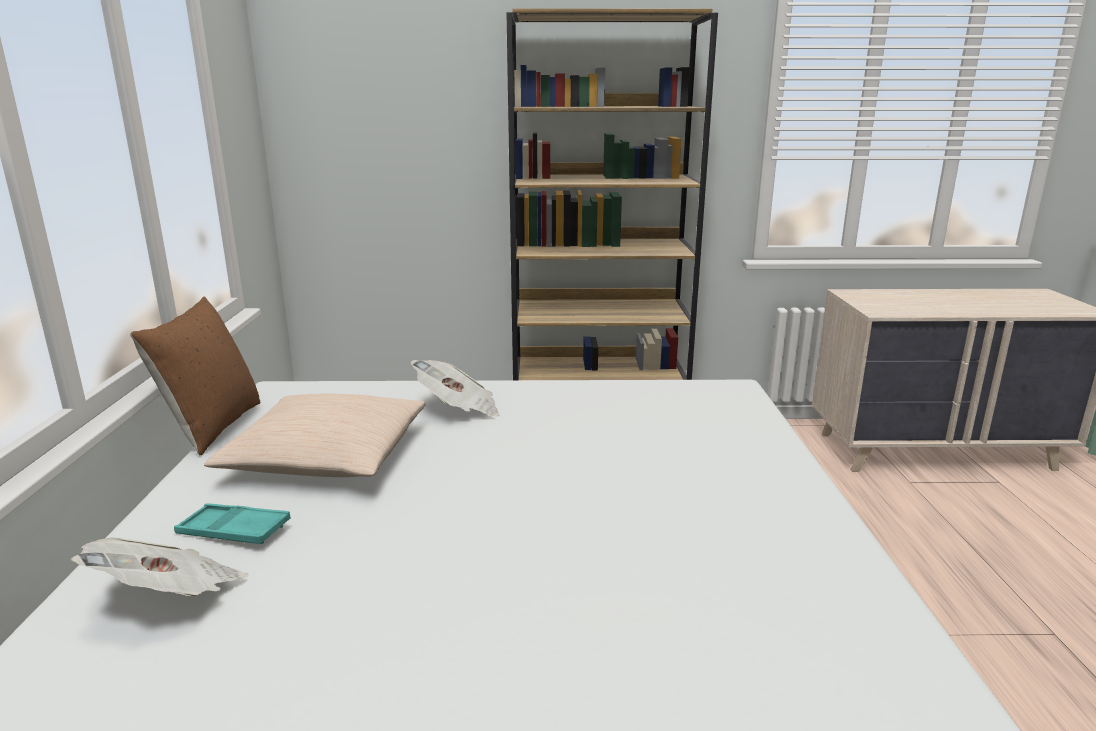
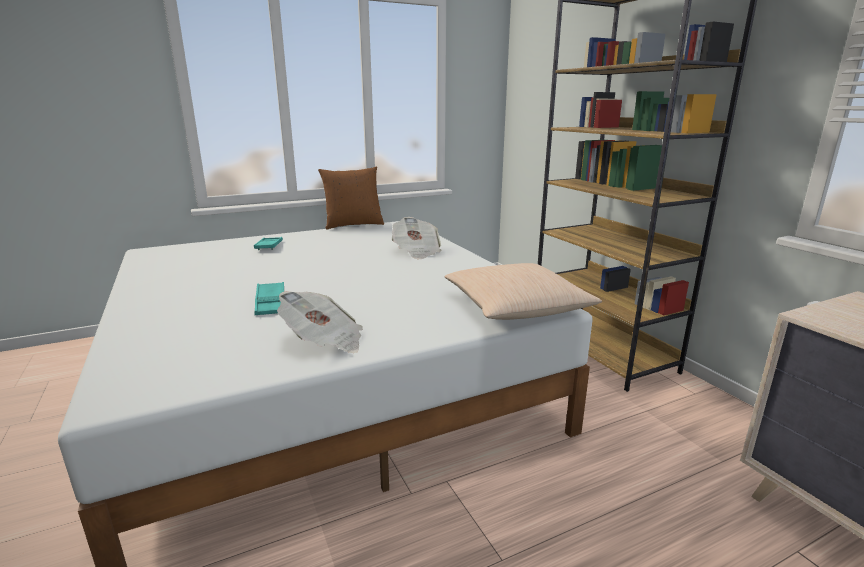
camera: 65 degrees right, 0 degrees up
newspaper [70,537,249,596] -> newspaper moved to [277,291,363,353]
beige pillow [204,393,426,477] -> beige pillow moved to [444,263,602,320]
none -> turquoise tray [255,282,284,315]

